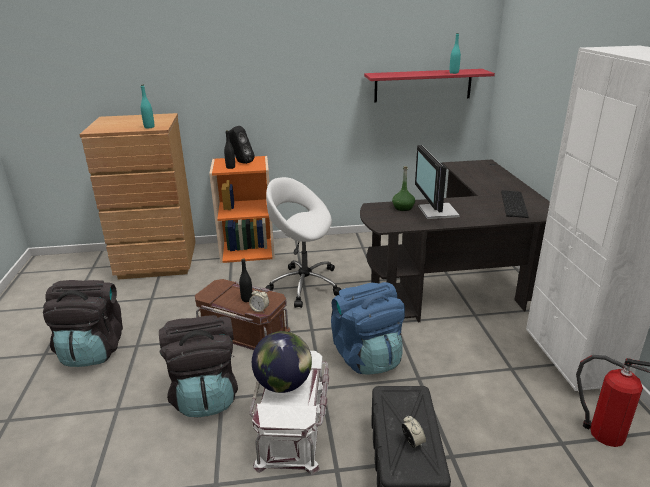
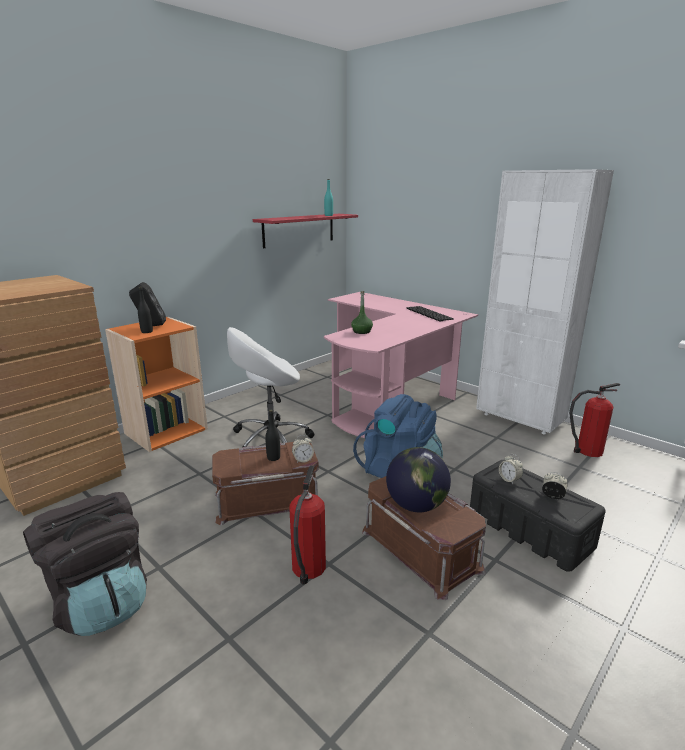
camera: 40 degrees left, 5 degrees down
turquoise bottle [141,85,155,128] -> none
black backpack [159,315,238,417] -> fire extinguisher [290,465,326,585]
white storage box [250,351,329,475] -> brown storage box [362,476,486,600]
black desk [360,159,550,322] -> pink desk [324,292,478,438]
monitor [415,145,460,219] -> none
none -> alarm clock [499,454,523,484]

